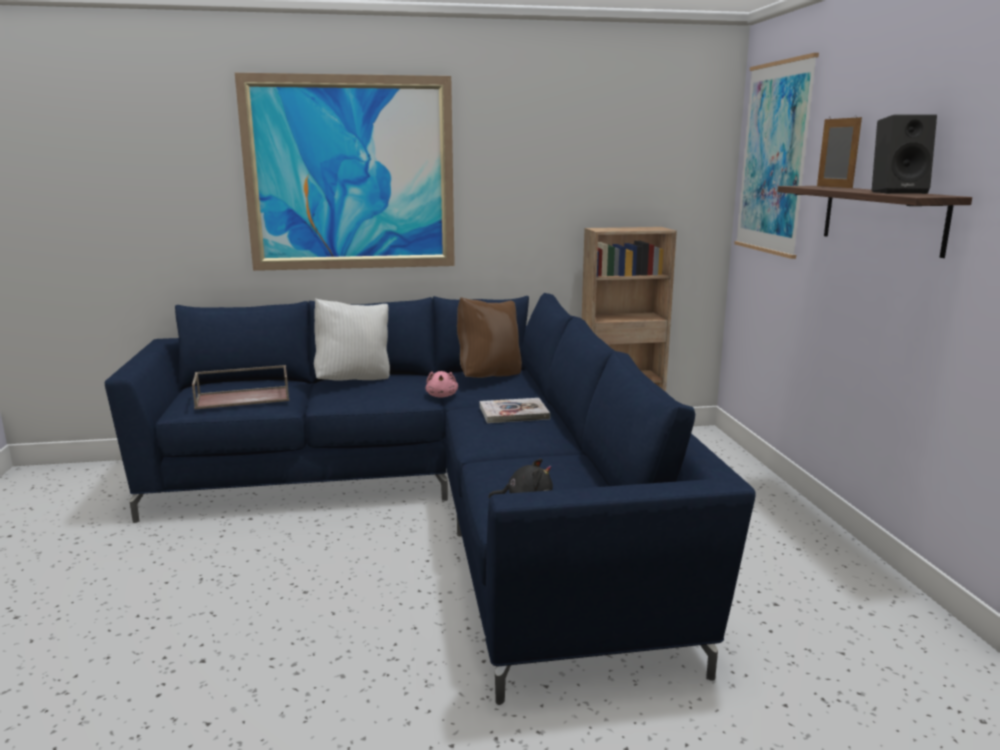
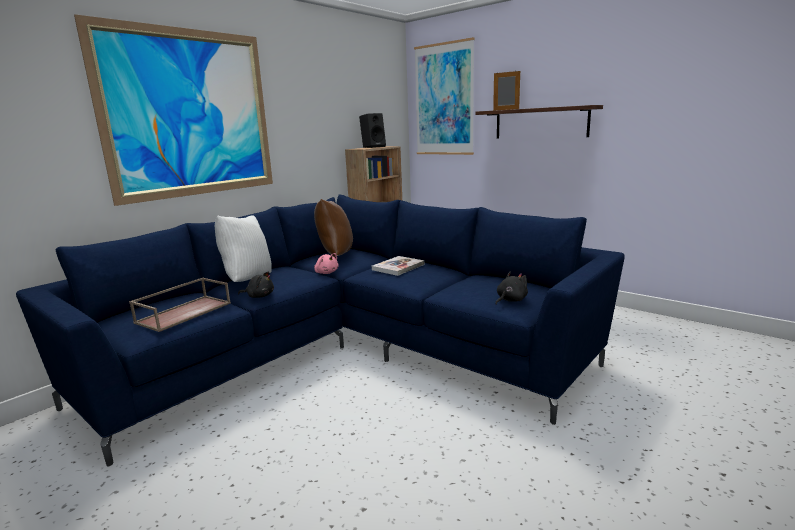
camera: 40 degrees left, 0 degrees up
black speaker [872,114,937,194] -> black speaker moved to [359,113,386,148]
none -> black plush toy [238,271,274,298]

